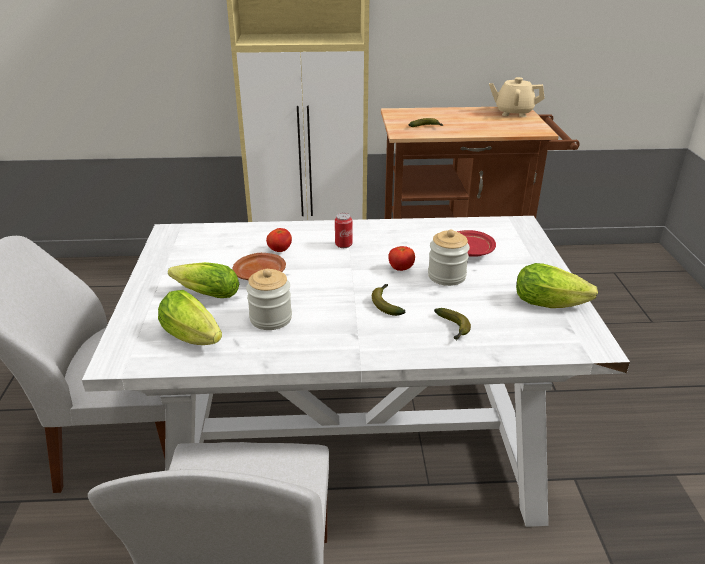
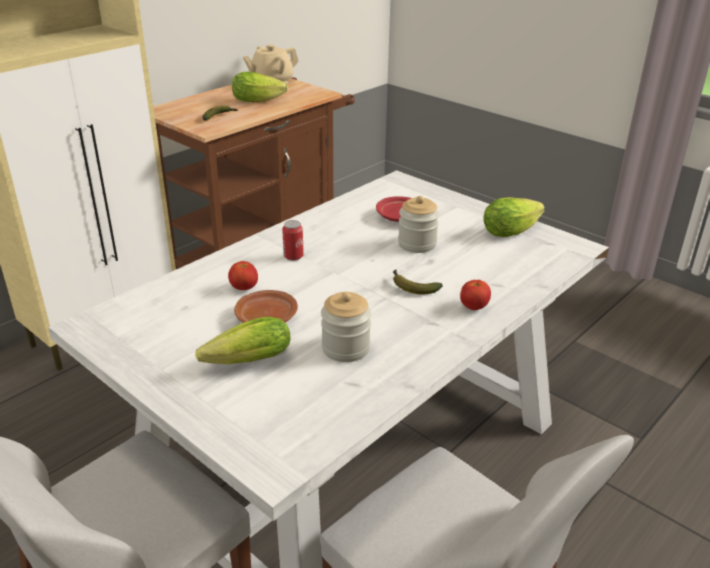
camera: 45 degrees left, 0 degrees up
lettuce [158,290,222,345] -> lettuce moved to [232,72,288,102]
tomato [388,246,415,271] -> tomato moved to [460,280,491,310]
banana [434,308,471,341] -> none

